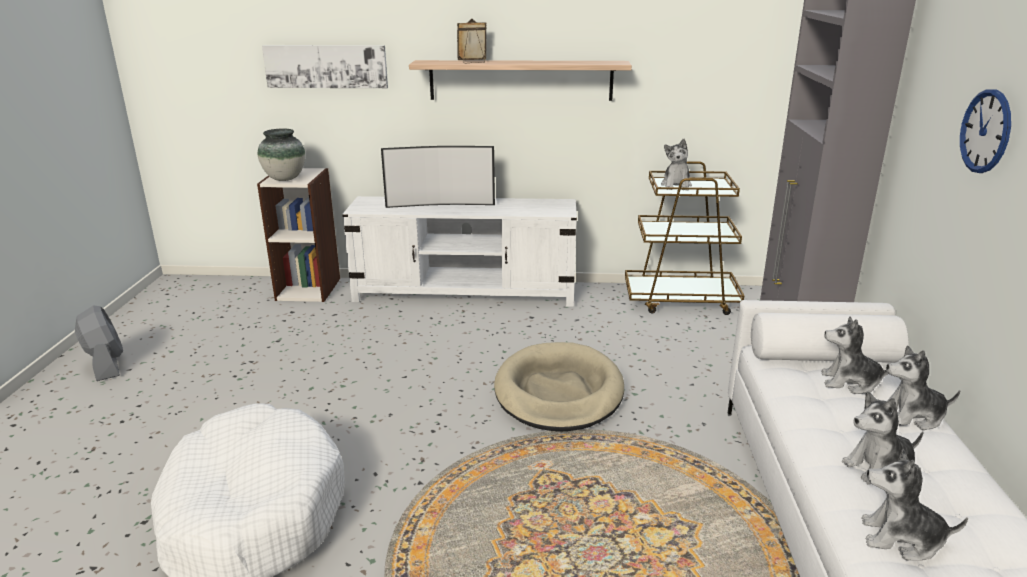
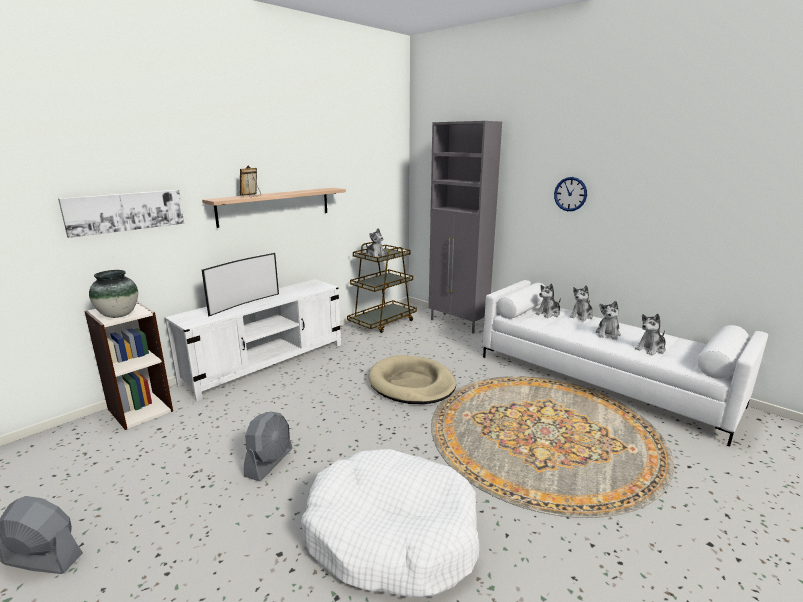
camera: 50 degrees left, 5 degrees down
none -> grey fan [244,412,292,481]

